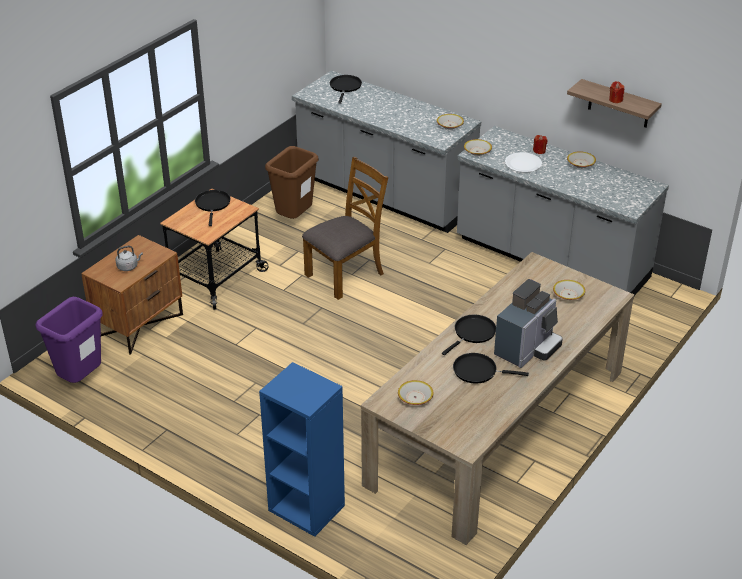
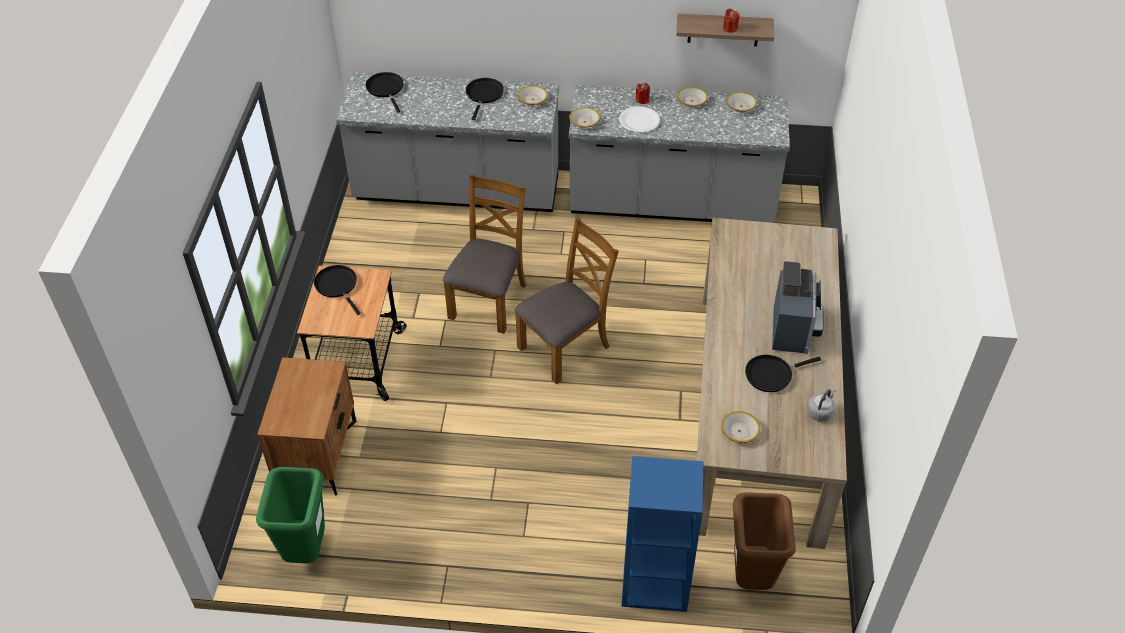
camera: 30 degrees left, 10 degrees up
purple trash can [35,297,103,383] -> green trash can [256,467,325,563]
grey kettle [116,246,143,271] -> grey kettle moved to [807,389,835,422]
brown trash can [265,146,319,219] -> brown trash can moved to [733,492,796,590]
black frying pan [442,314,496,355] -> black frying pan moved to [466,78,504,120]
bowl [553,280,585,300] -> bowl moved to [726,92,757,112]
none -> brown chair [514,218,619,384]

